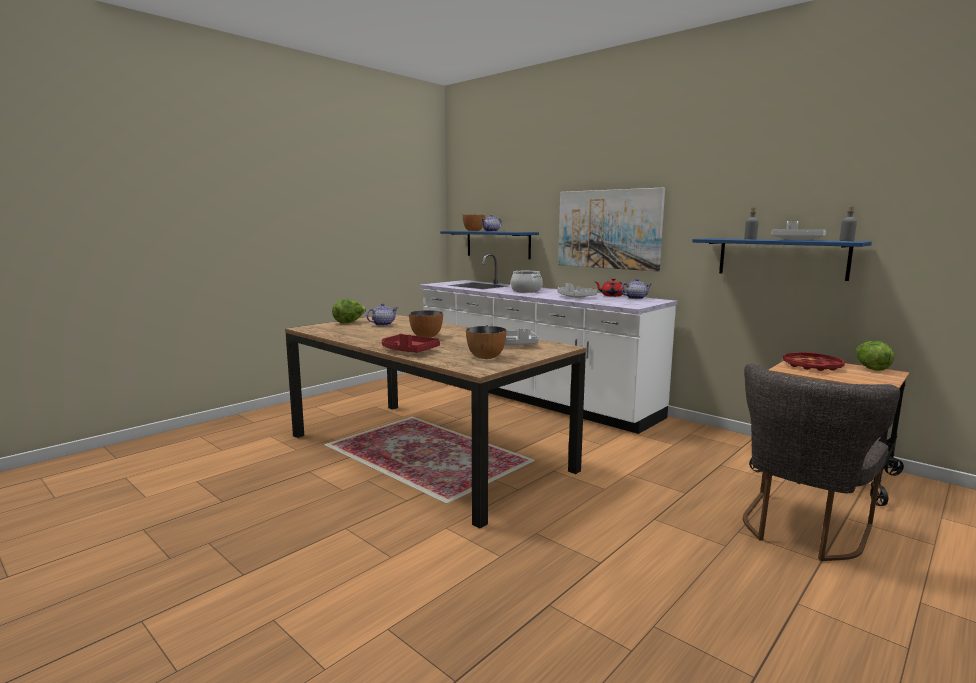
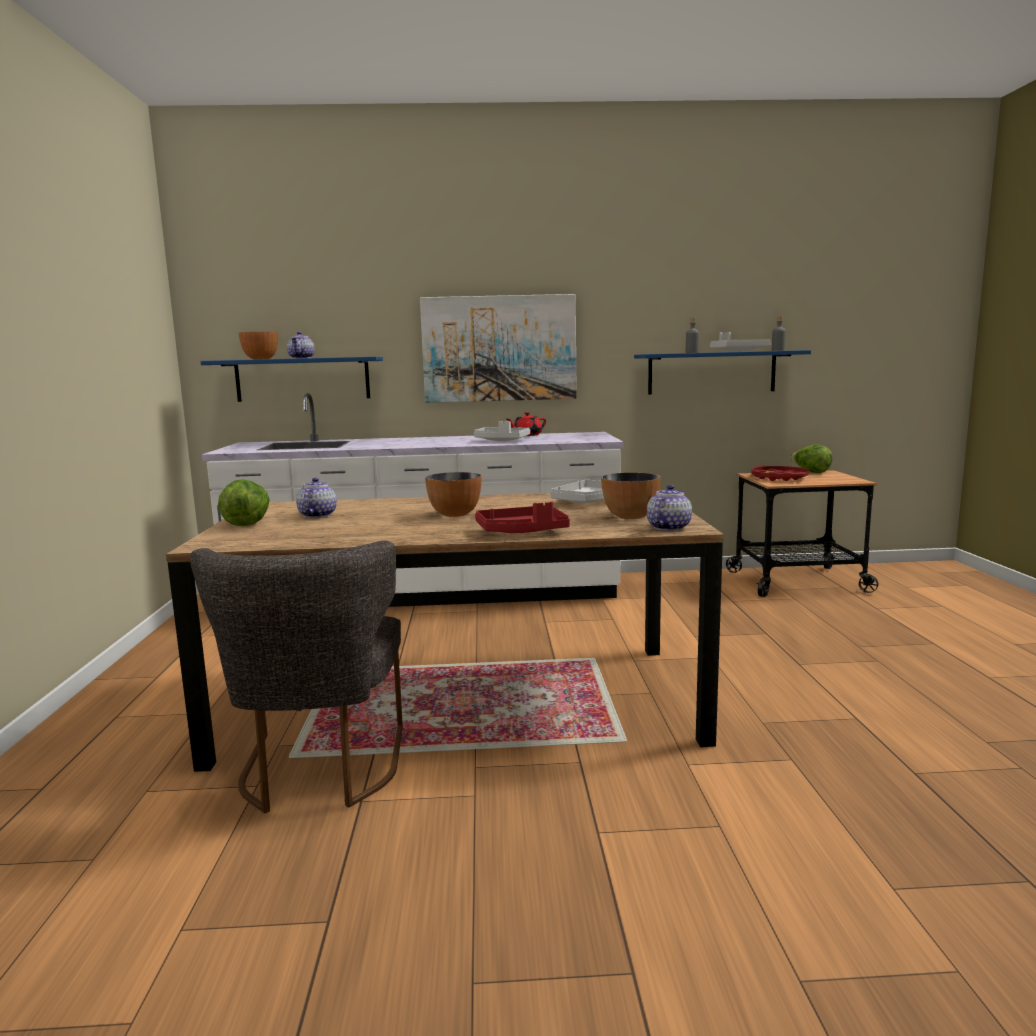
camera: 45 degrees left, 0 degrees up
cooking pot [511,271,543,293] -> none
teapot [621,279,651,299] -> teapot moved to [647,485,692,531]
grey chair [743,363,900,561] -> grey chair moved to [190,541,403,814]

